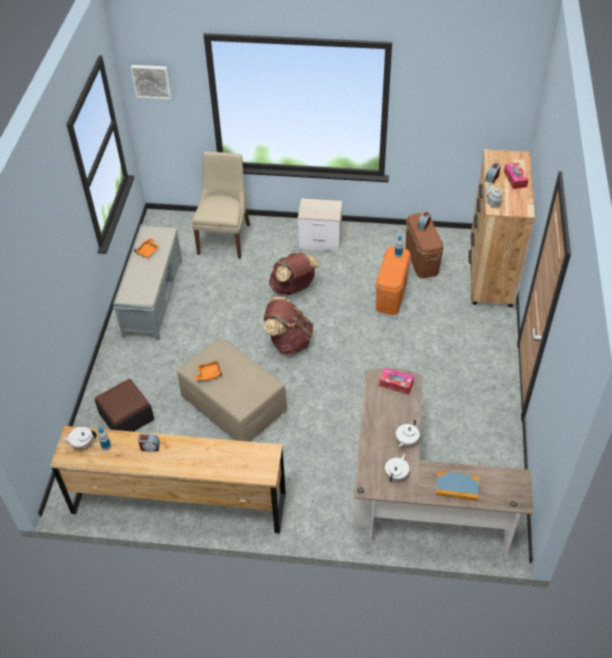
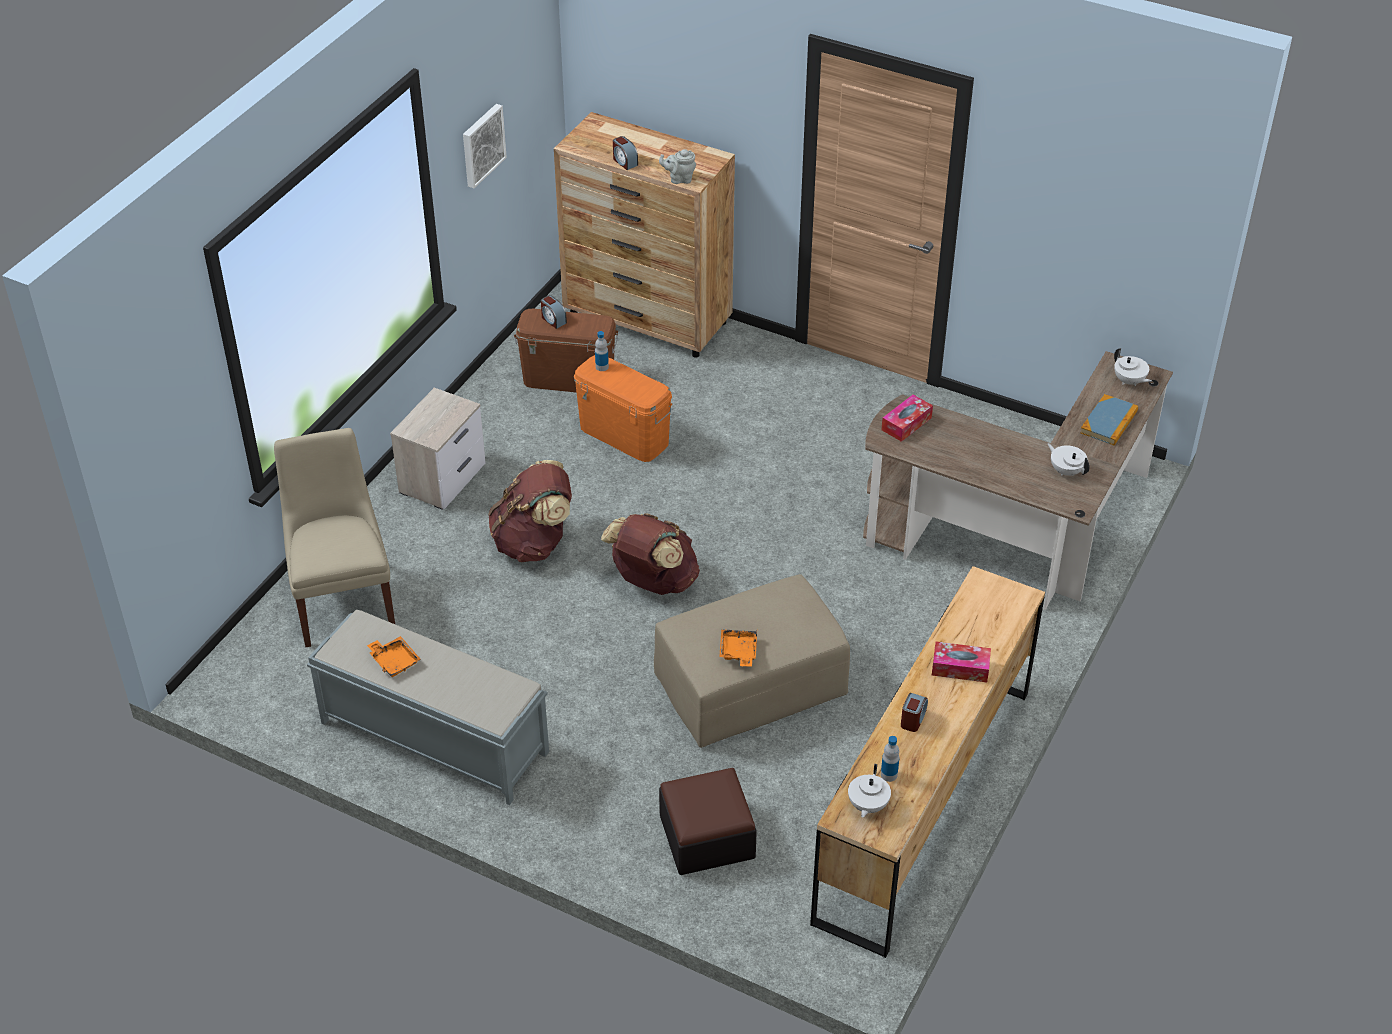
camera: 70 degrees left, 5 degrees down
picture [131,65,171,99] -> picture moved to [463,104,507,188]
beige chair [192,151,250,259] -> beige chair turned 45 degrees clockwise [274,428,395,647]
white teapot [396,419,419,447] -> white teapot moved to [1114,348,1152,386]
tissue box [504,163,528,189] -> tissue box moved to [932,641,991,682]

